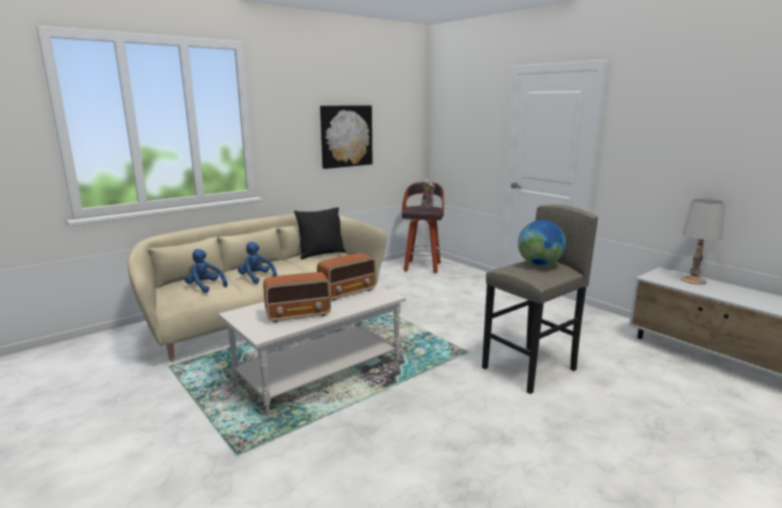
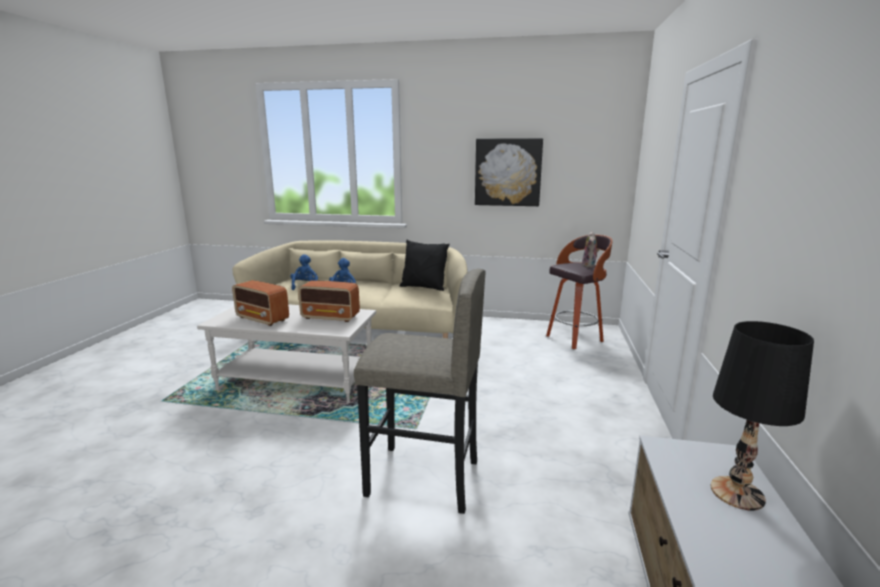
camera: 50 degrees right, 0 degrees up
globe [518,220,566,266] -> none
white table lamp [681,199,726,284] -> black table lamp [711,321,814,511]

